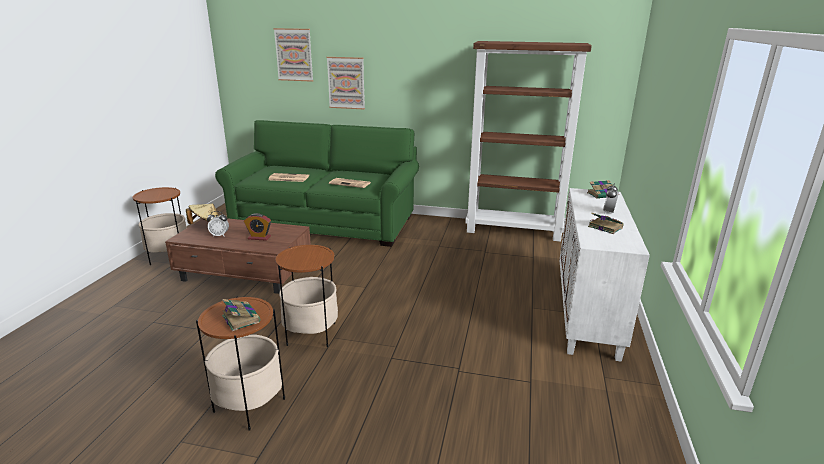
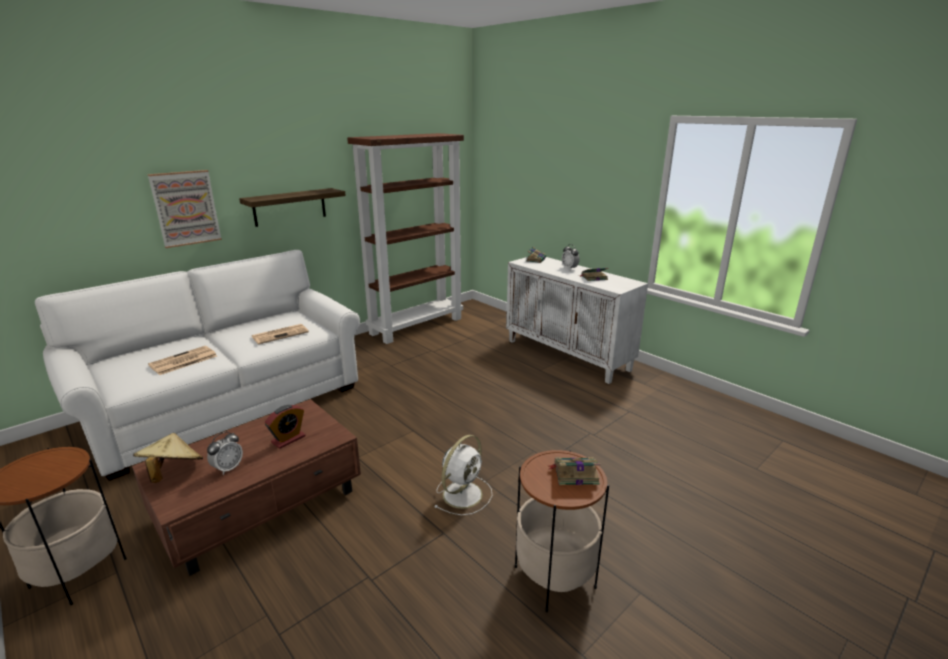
camera: 55 degrees left, 0 degrees up
green sofa [215,120,419,247] -> white sofa [35,250,360,481]
picture [274,28,313,82] -> none
side table [276,245,338,347] -> white fan [434,435,492,515]
none -> shelf [239,188,346,227]

